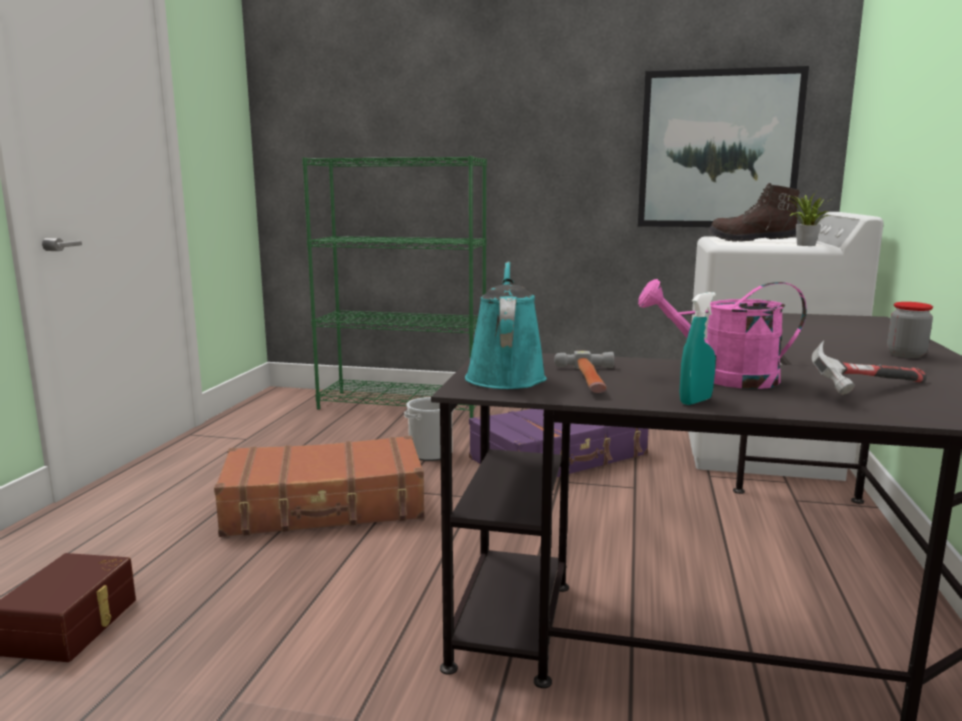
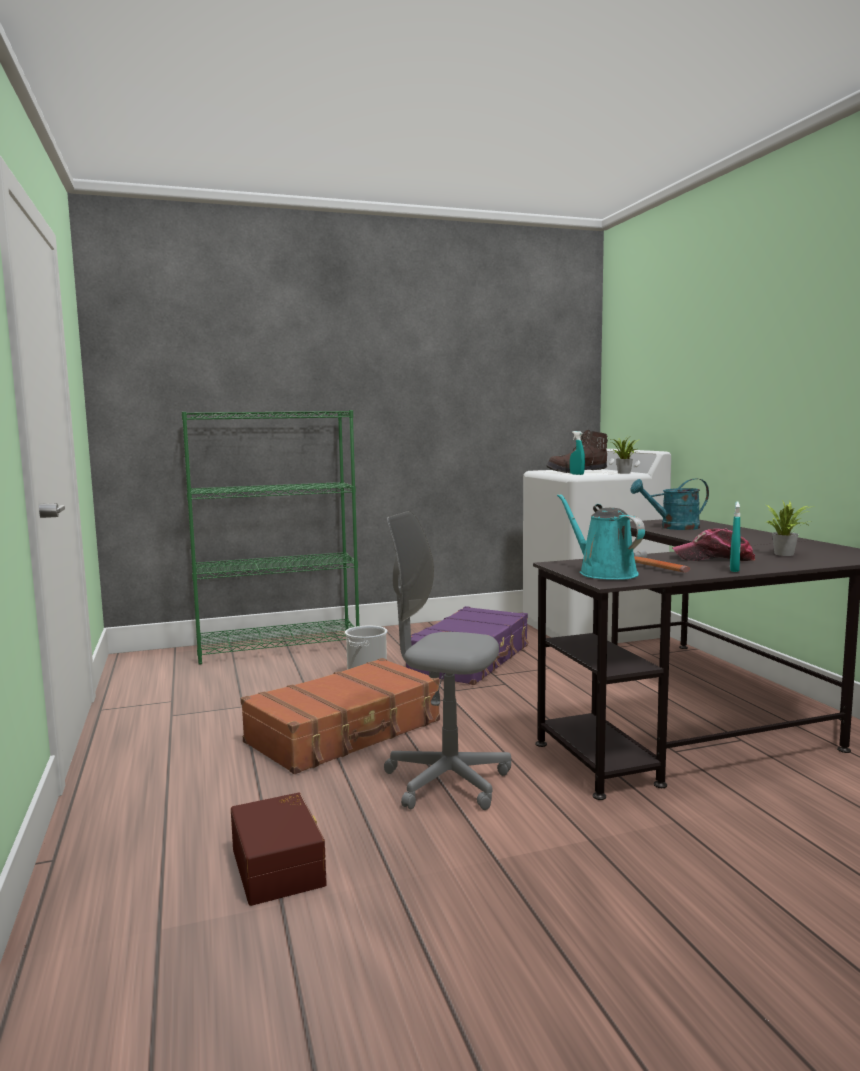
camera: 30 degrees left, 5 degrees down
picture [638,66,809,227] -> none
pink watering can [638,279,807,389] -> cap [672,528,755,561]
hammer [812,340,927,395] -> potted plant [767,500,812,556]
jar [887,302,933,358] -> none
none -> grey office chair [384,511,511,810]
none -> turquoise spray bottle [570,431,585,475]
none -> turquoise watering can [630,478,709,530]

